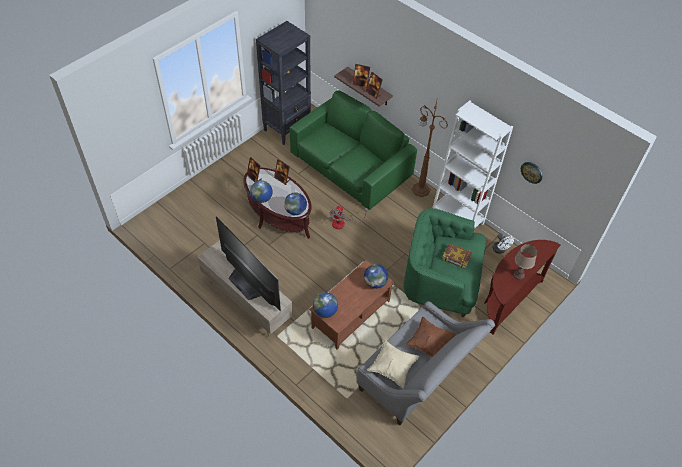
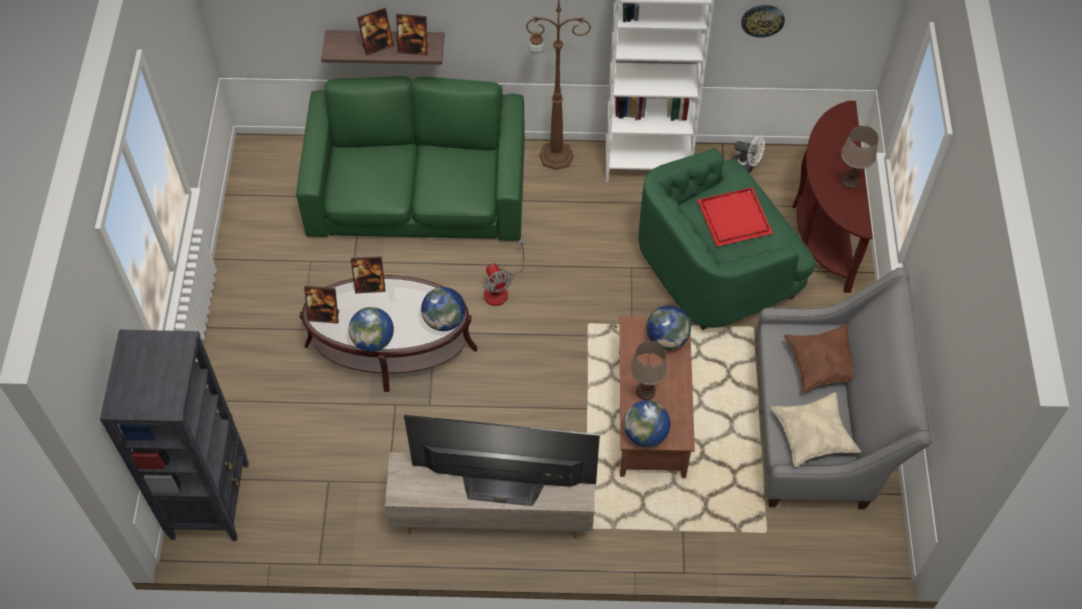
camera: 40 degrees left, 5 degrees up
black bookcase [256,21,311,145] -> black bookcase moved to [100,330,249,541]
book [442,243,473,269] -> red tray [697,187,773,247]
none -> brown table lamp [630,341,667,400]

